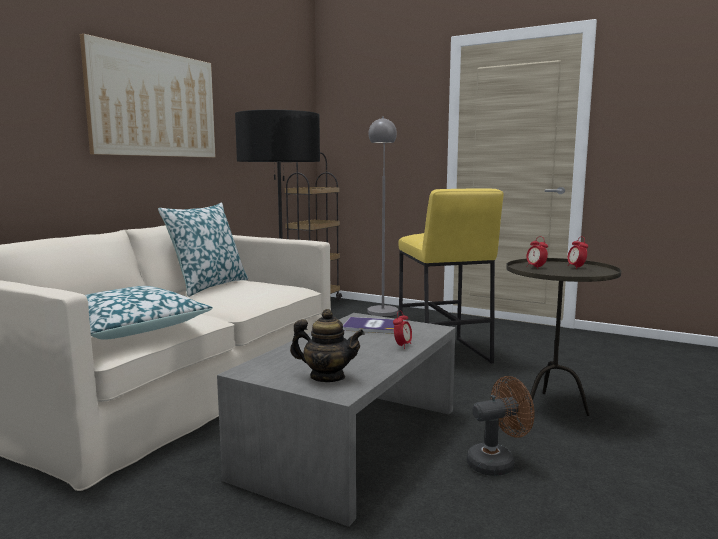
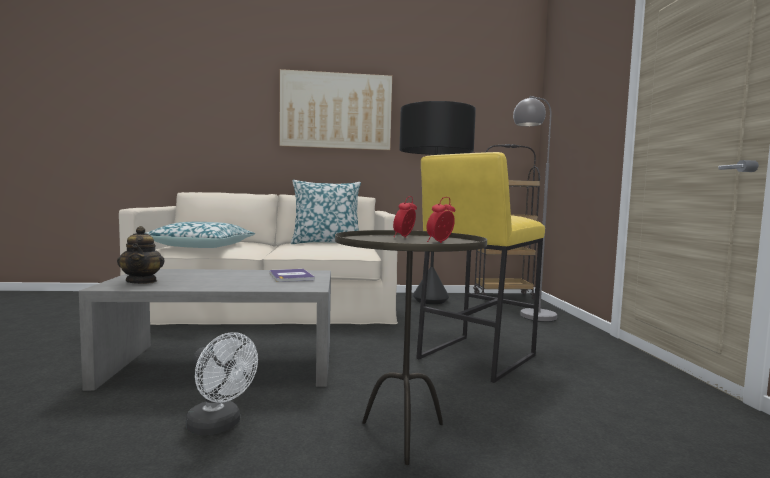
camera: 55 degrees right, 5 degrees down
alarm clock [393,311,412,349] -> none
brown fan [467,376,535,476] -> white fan [186,332,258,435]

